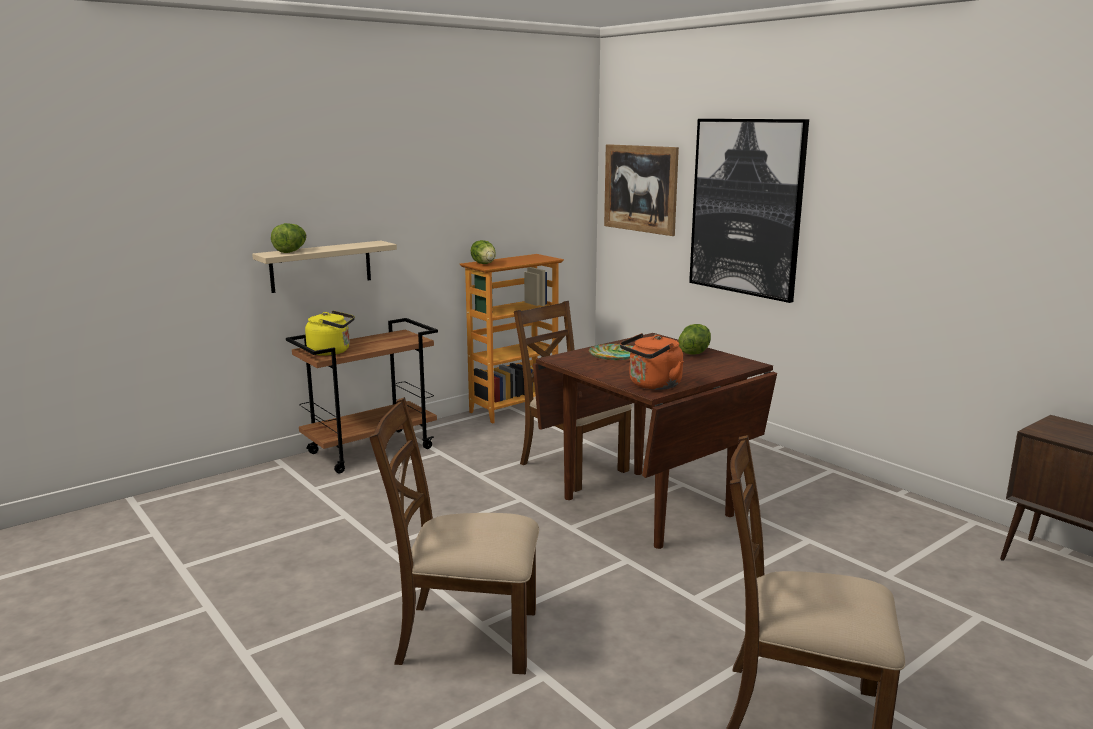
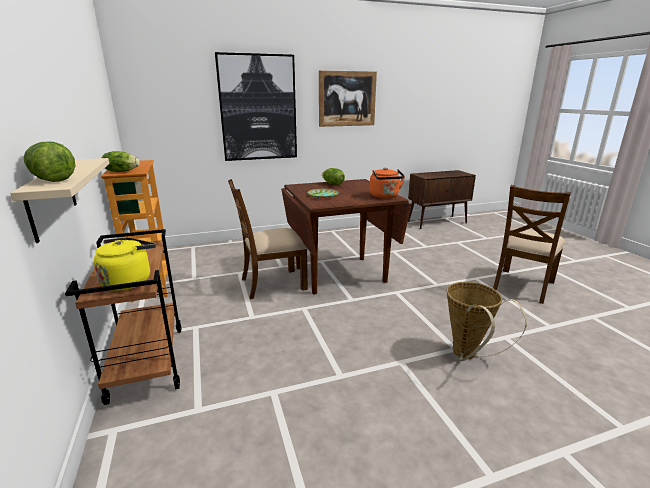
camera: 70 degrees left, 5 degrees up
brown chair [369,397,539,674] -> basket [447,282,527,361]
picture [604,144,679,236] -> picture moved to [319,70,377,127]

